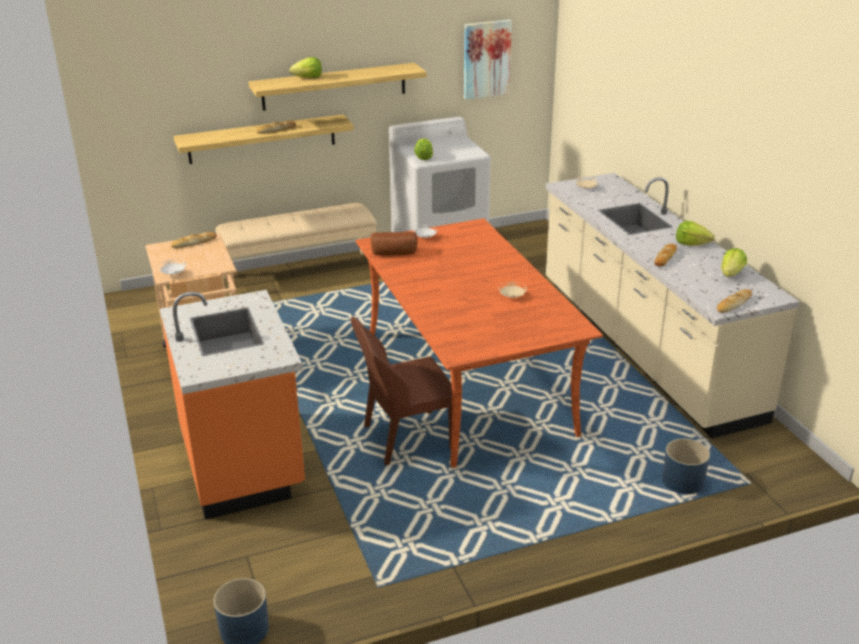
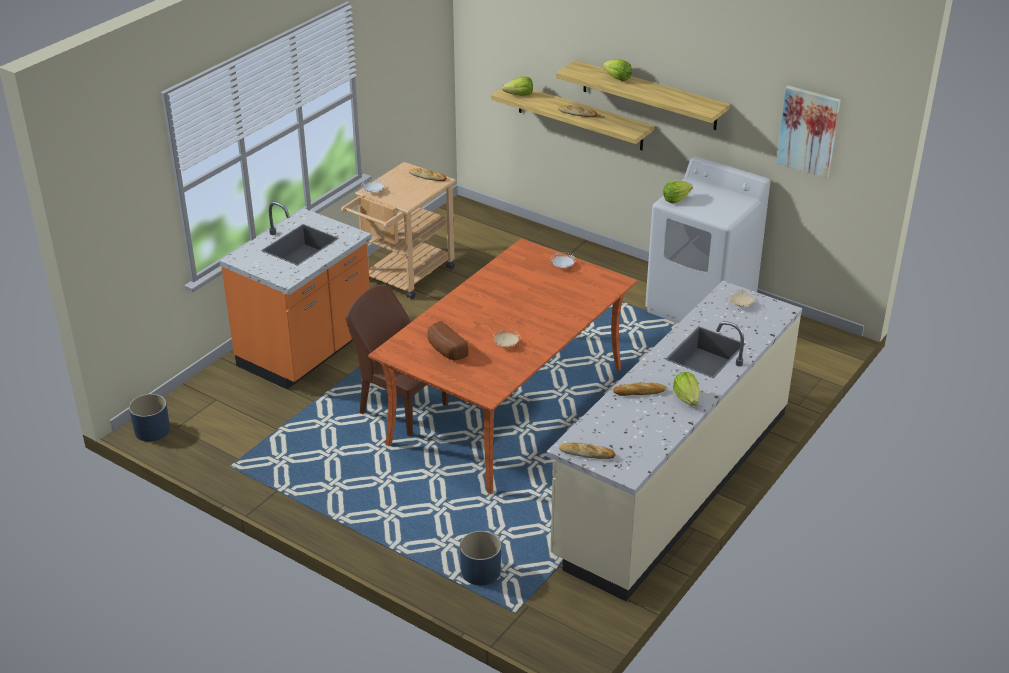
camera: 55 degrees right, 5 degrees up
beige bench [215,203,377,296] -> none
bread [371,232,417,256] -> bread moved to [427,321,469,360]
lettuce [721,248,747,277] -> lettuce moved to [503,77,533,96]

